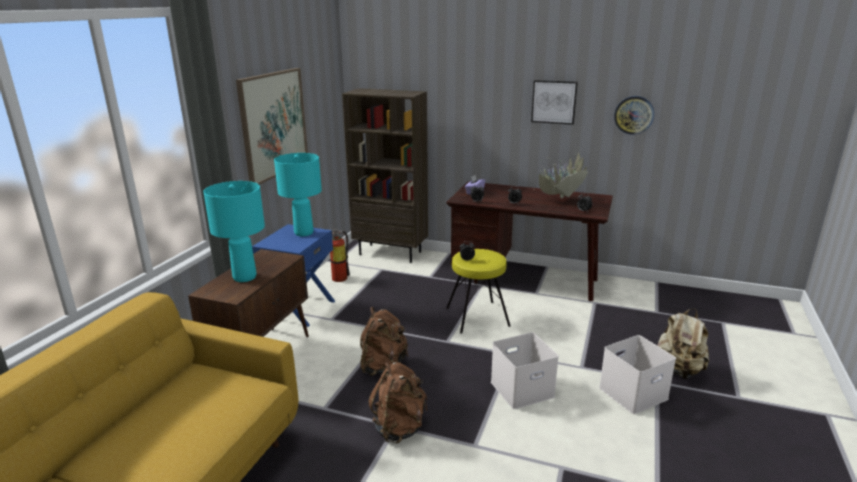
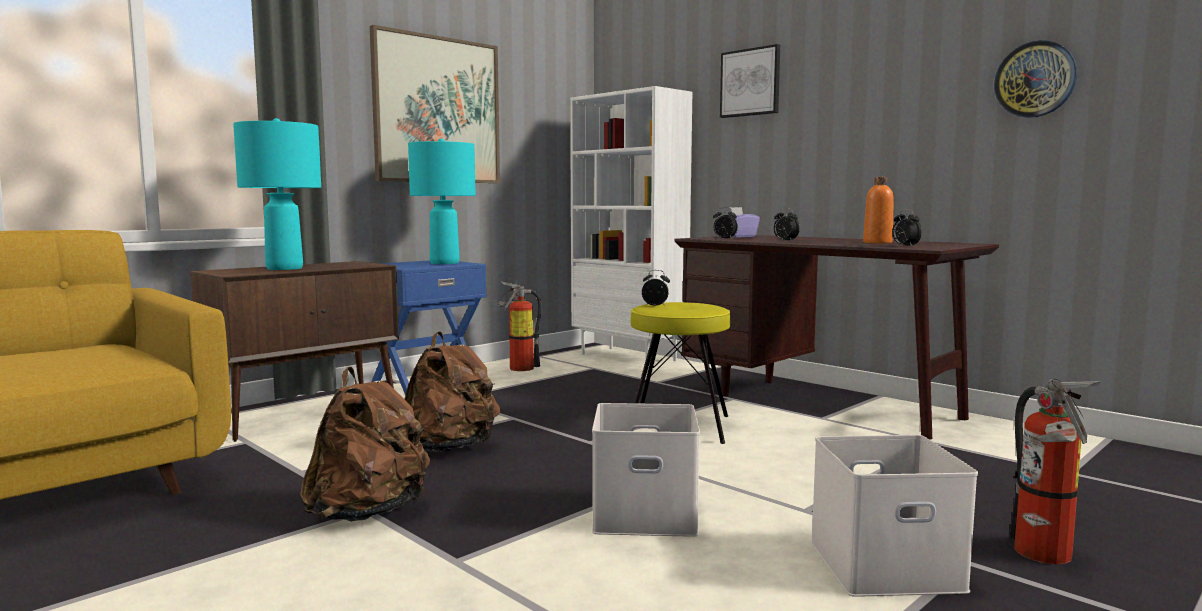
camera: 25 degrees right, 15 degrees down
brown bookcase [342,88,428,263] -> white bookcase [570,86,692,368]
picture [531,80,578,125] -> picture moved to [720,44,780,118]
potted plant [539,151,588,199] -> orange bottle [863,177,894,244]
beige backpack [657,309,709,379] -> fire extinguisher [1009,379,1101,564]

